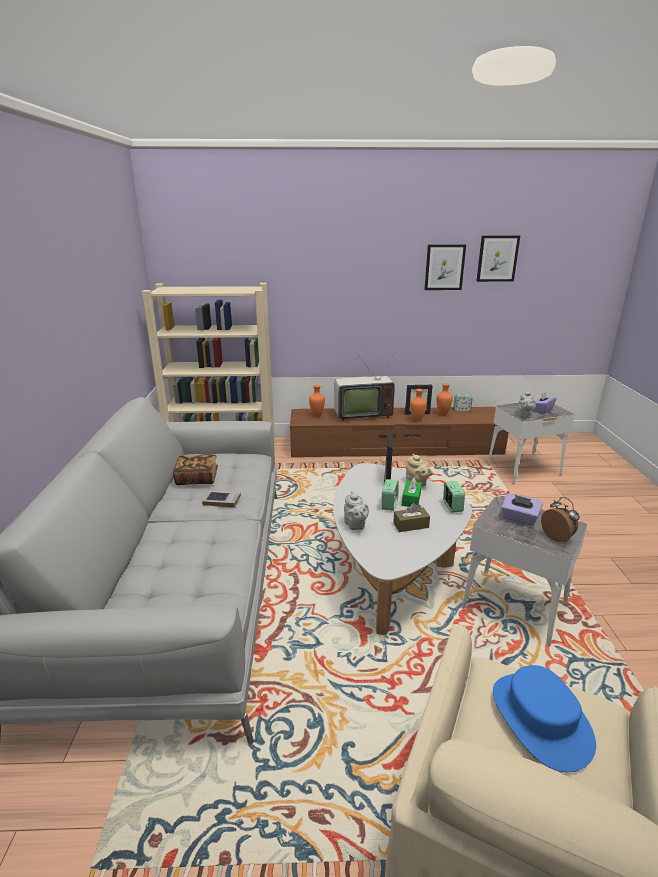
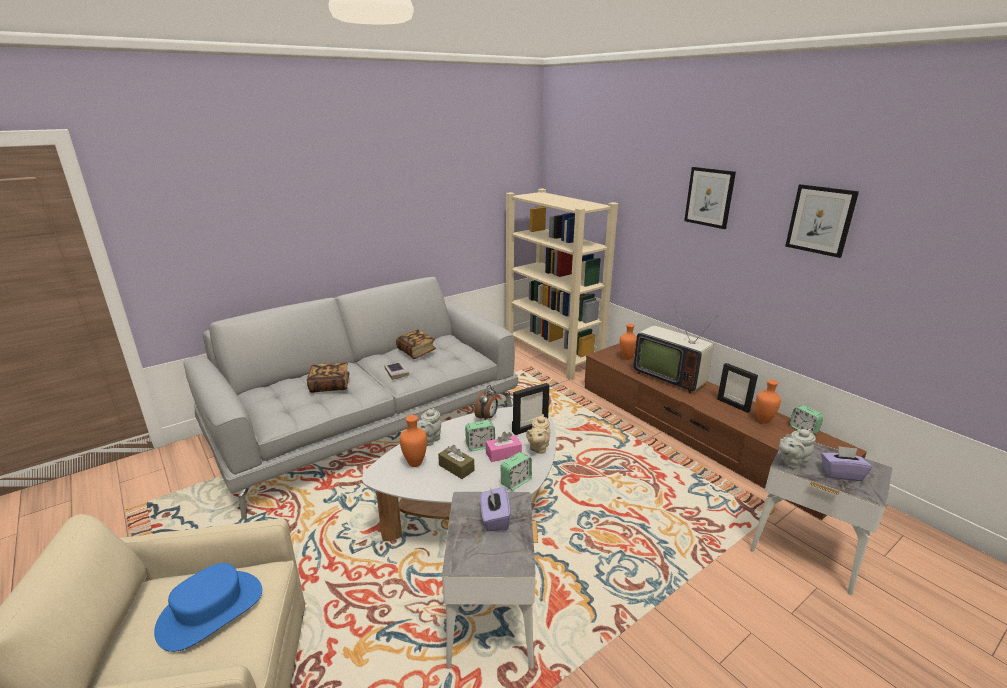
camera: 55 degrees right, 0 degrees up
green tissue box [402,477,422,507] -> pink tissue box [486,432,522,462]
orange vase [410,389,427,422] -> orange vase moved to [400,415,427,467]
picture [477,235,520,282] -> picture moved to [684,167,736,229]
alarm clock [541,497,580,542] -> alarm clock moved to [474,385,498,420]
none -> book [307,363,349,393]

